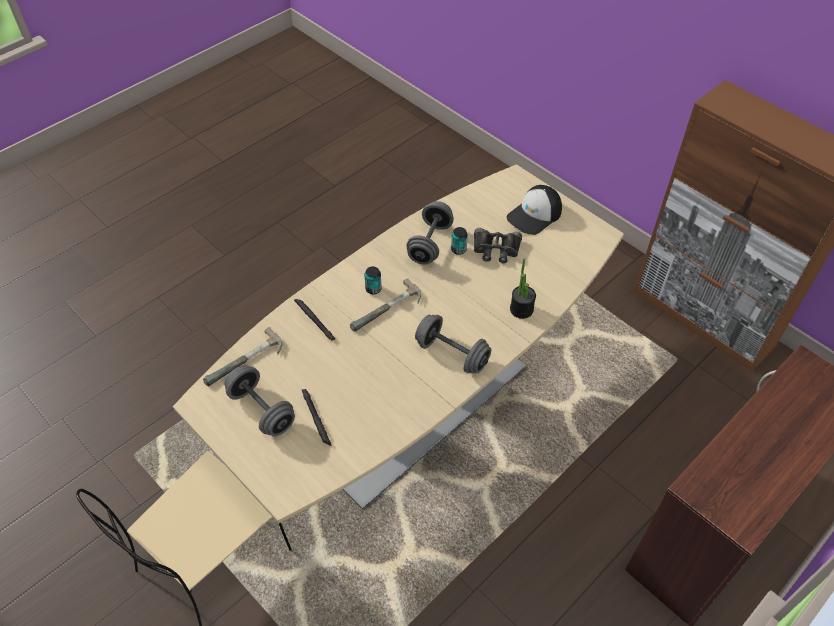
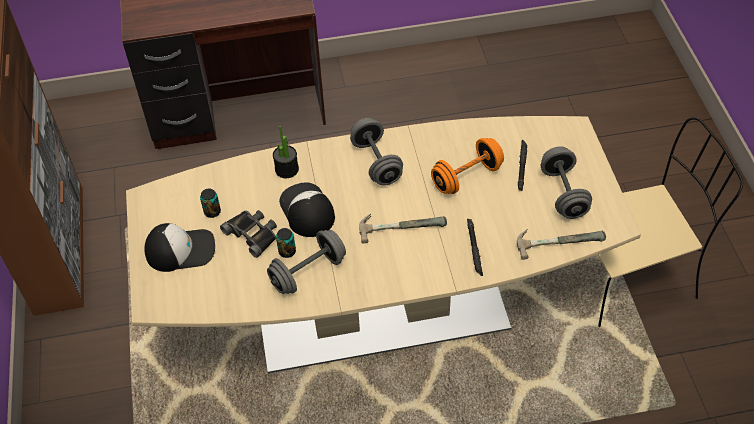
camera: 145 degrees left, 0 degrees up
can [364,266,382,294] -> can moved to [200,188,221,218]
none -> cap [279,182,335,237]
none -> orange dumbbell [431,138,504,194]

